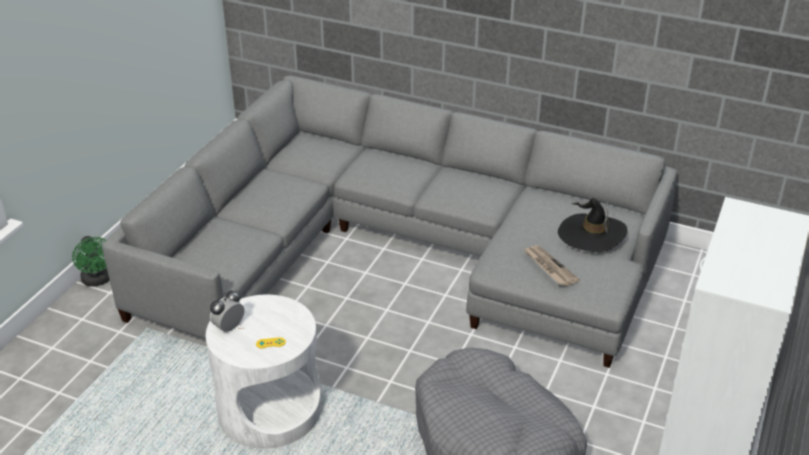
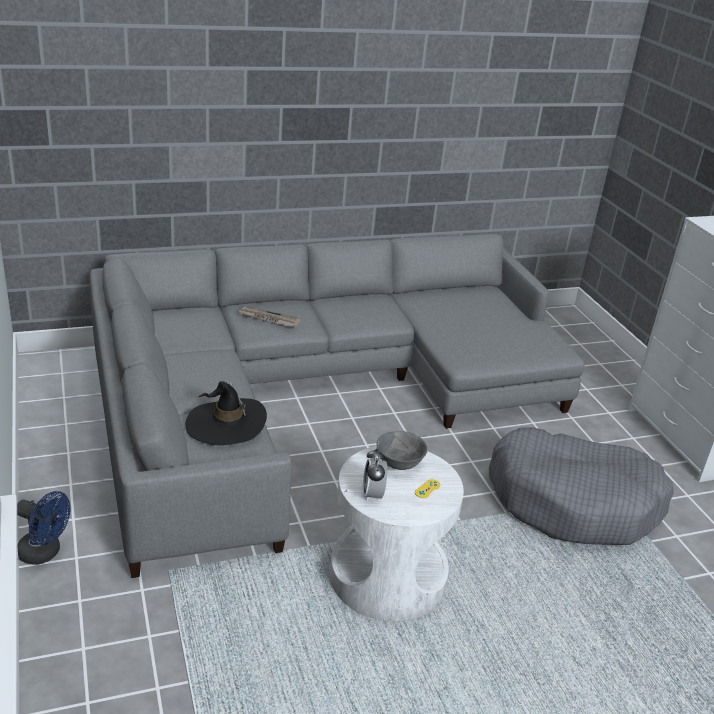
camera: 45 degrees left, 5 degrees down
green fan [72,236,109,287] -> blue fan [17,491,71,565]
newspaper [524,245,580,286] -> newspaper moved to [238,306,301,327]
black hat [558,198,627,252] -> black hat moved to [186,381,267,445]
none -> grey bowl [376,431,427,470]

